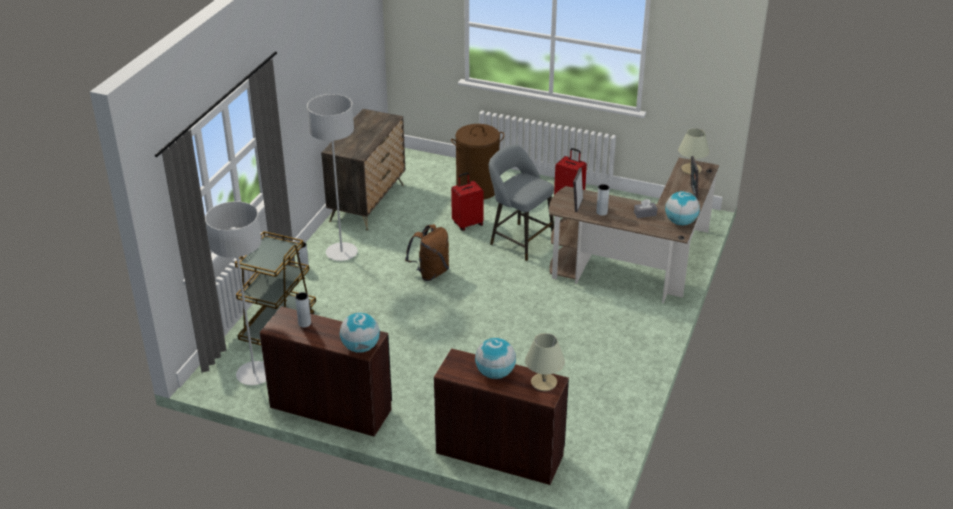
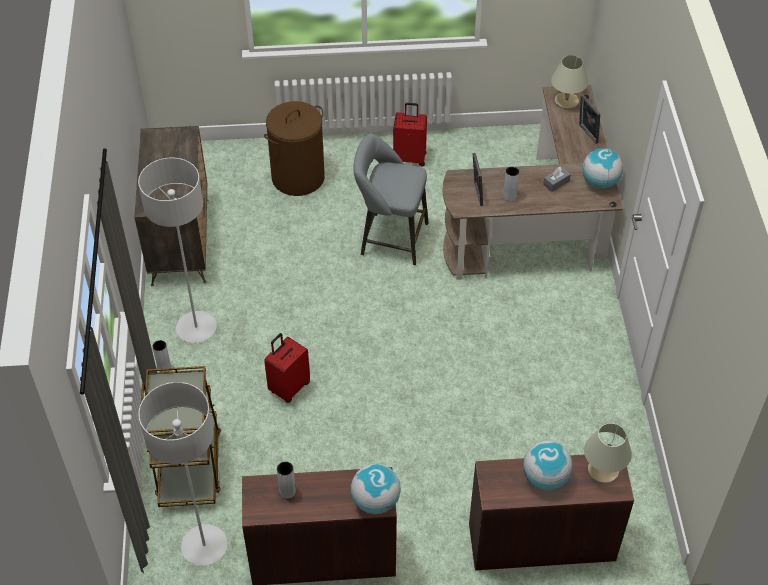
camera: 25 degrees left, 15 degrees up
brown backpack [405,224,449,281] -> none
red suitcase [451,172,484,231] -> red suitcase moved to [264,333,310,403]

